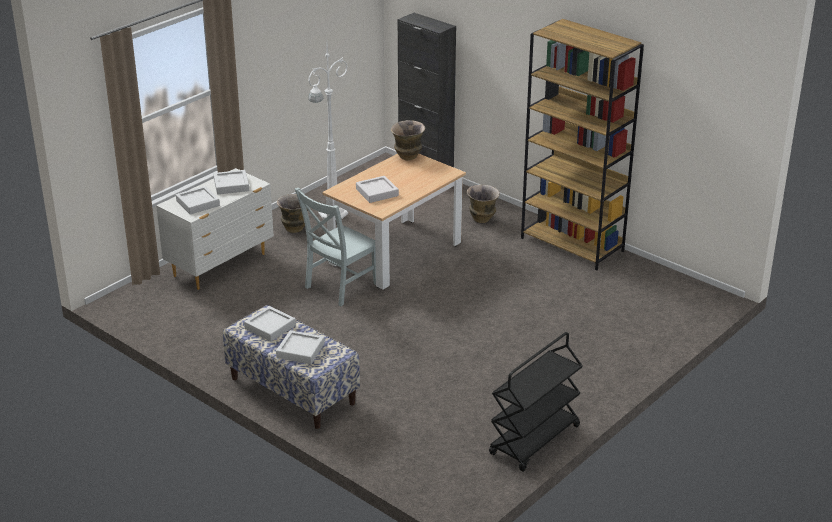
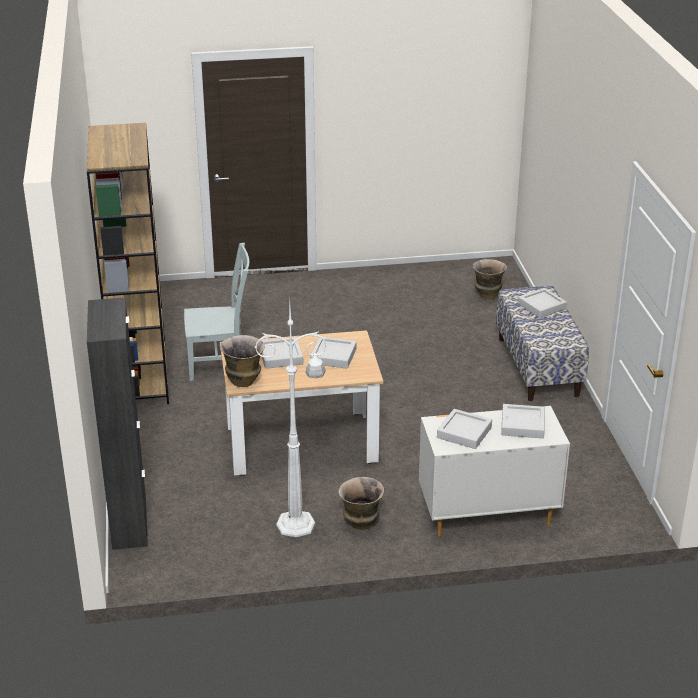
camera: 140 degrees left, 0 degrees up
grey tray [244,306,296,341] -> grey tray moved to [261,337,303,369]
grey chair [295,188,376,306] -> grey chair moved to [184,243,250,381]
vase [467,185,500,223] -> vase moved to [473,259,507,299]
black cart [489,332,583,472] -> none

